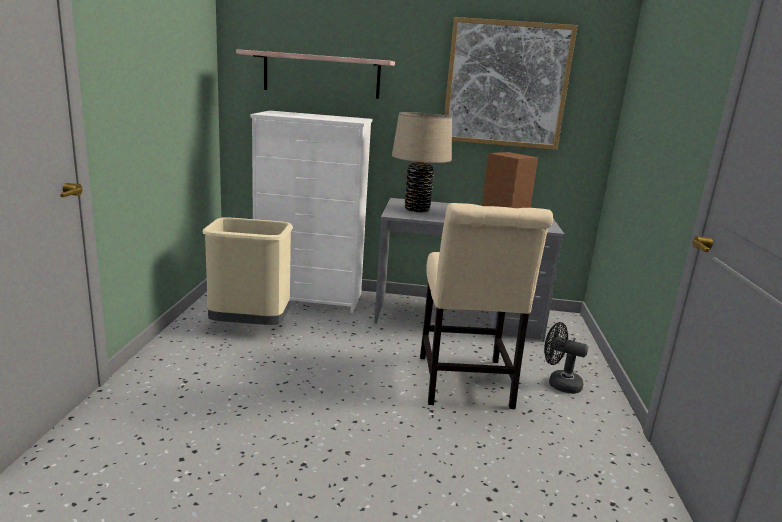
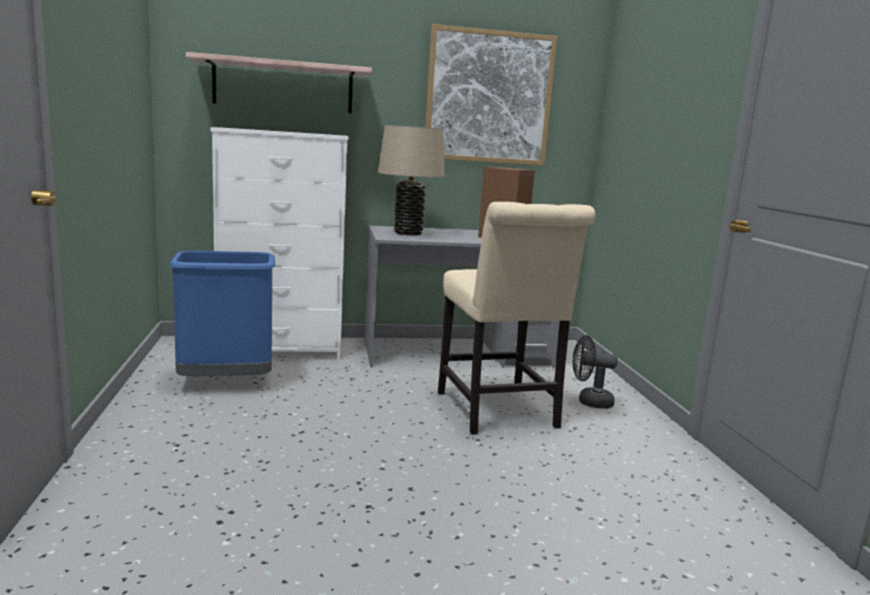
camera: 15 degrees left, 5 degrees down
beige trash can [203,218,293,325] -> blue trash can [169,251,275,376]

